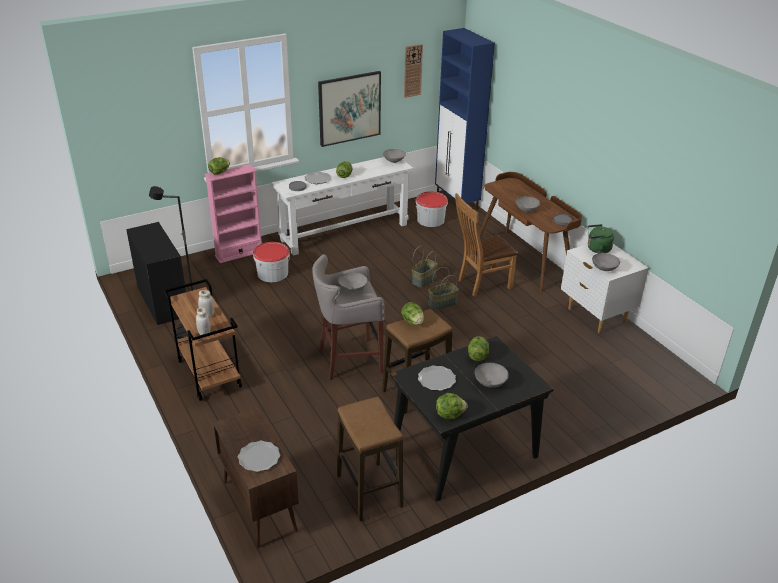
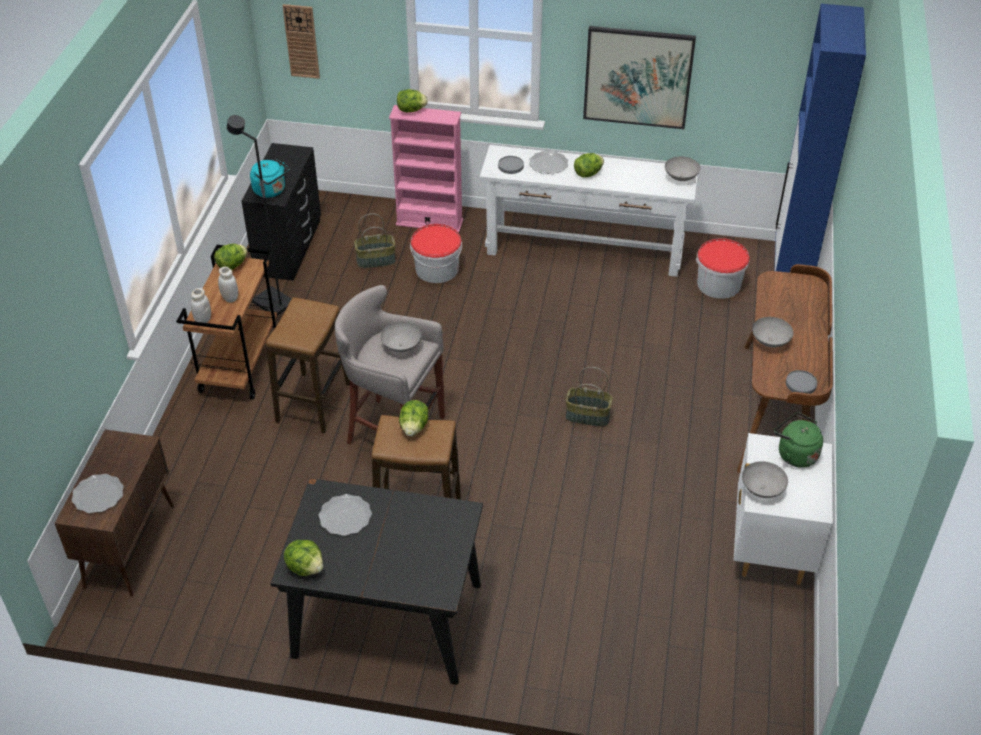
camera: 40 degrees right, 10 degrees up
stool [337,397,403,521] -> stool moved to [266,297,350,433]
wall clock [404,44,423,98] -> wall clock moved to [282,4,320,79]
basket [412,246,438,287] -> basket moved to [354,213,396,268]
brown chair [455,193,519,297] -> none
lettuce [468,337,489,361] -> lettuce moved to [214,244,248,270]
grey bowl [474,363,509,388] -> none
none -> turquoise kettle [250,159,290,198]

